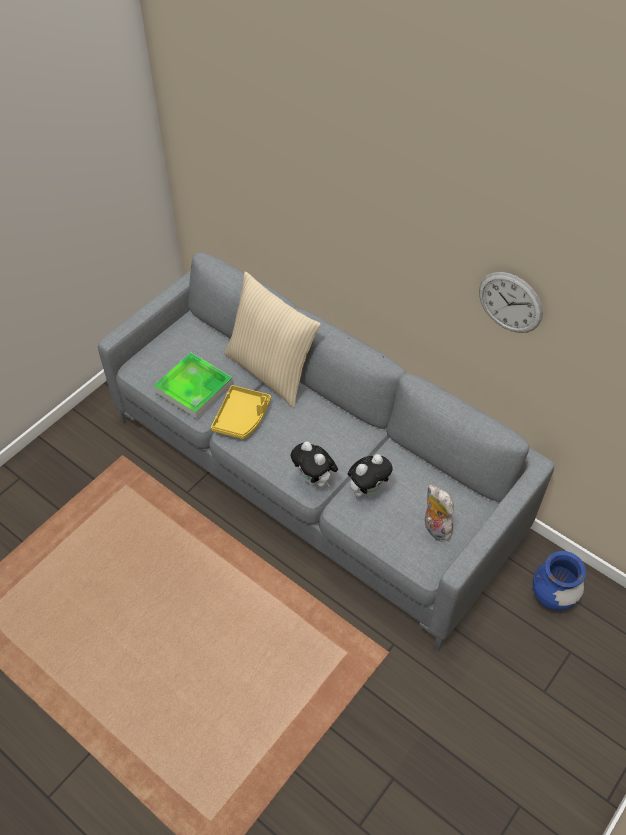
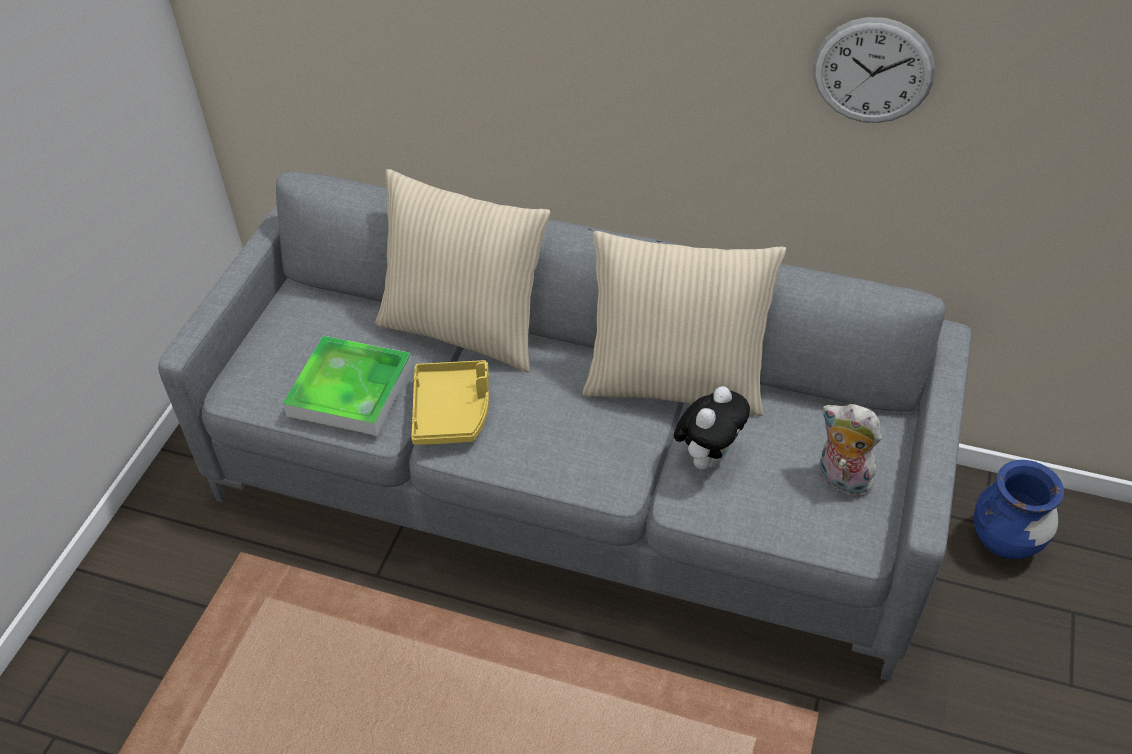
camera: 20 degrees left, 5 degrees down
plush toy [291,441,338,487] -> none
none -> beige pillow [583,231,786,416]

